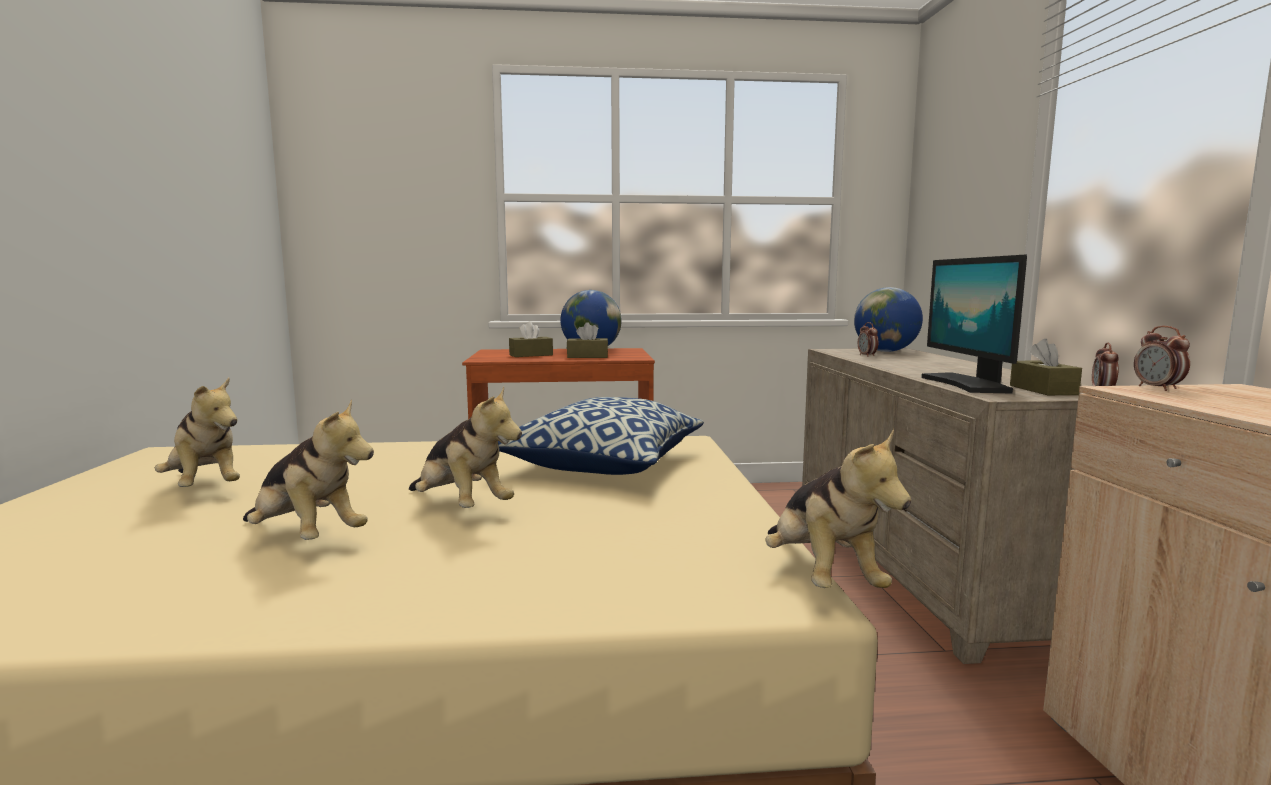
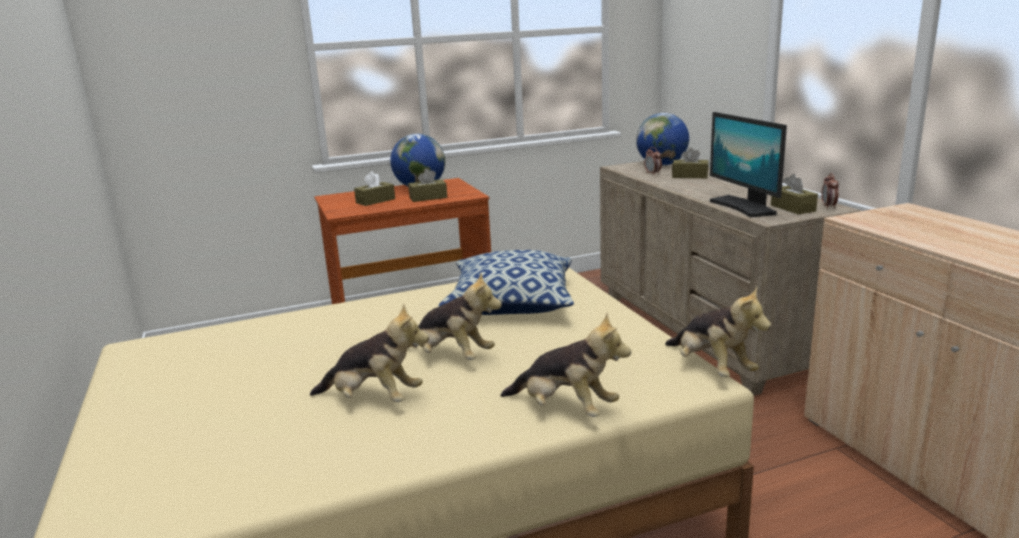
camera: 15 degrees left, 10 degrees up
plush toy [155,378,240,487] -> plush toy moved to [500,313,631,417]
alarm clock [1134,326,1190,391] -> none
none -> brown tissue box [672,148,709,178]

